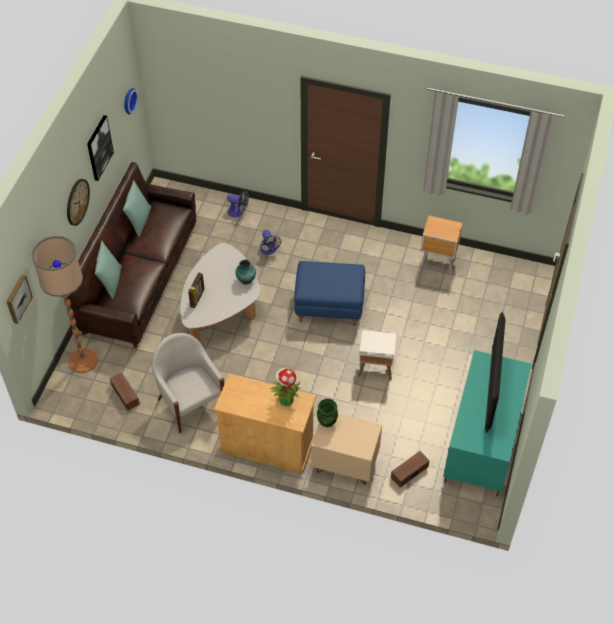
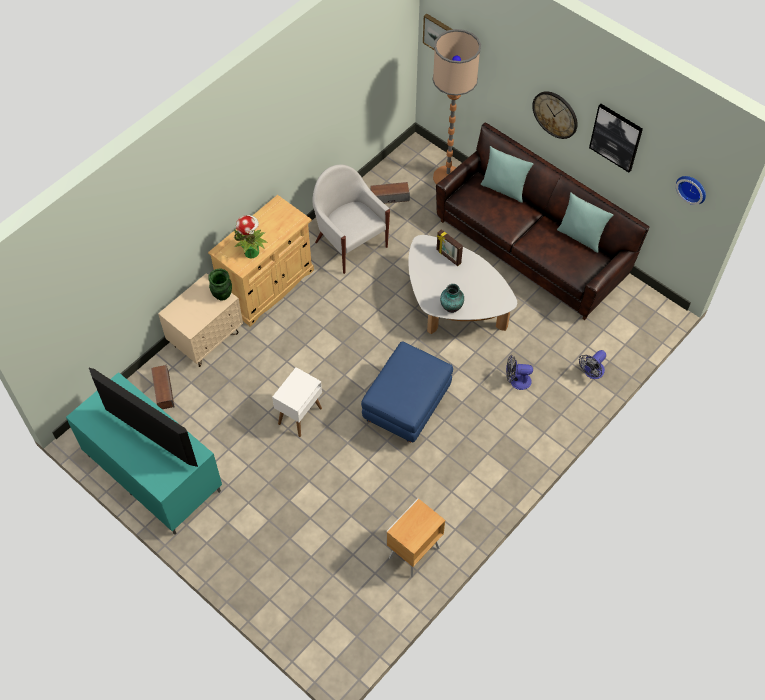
camera: 115 degrees right, 5 degrees up
white armchair [152,333,224,433] -> white armchair turned 120 degrees counterclockwise [312,164,390,274]

